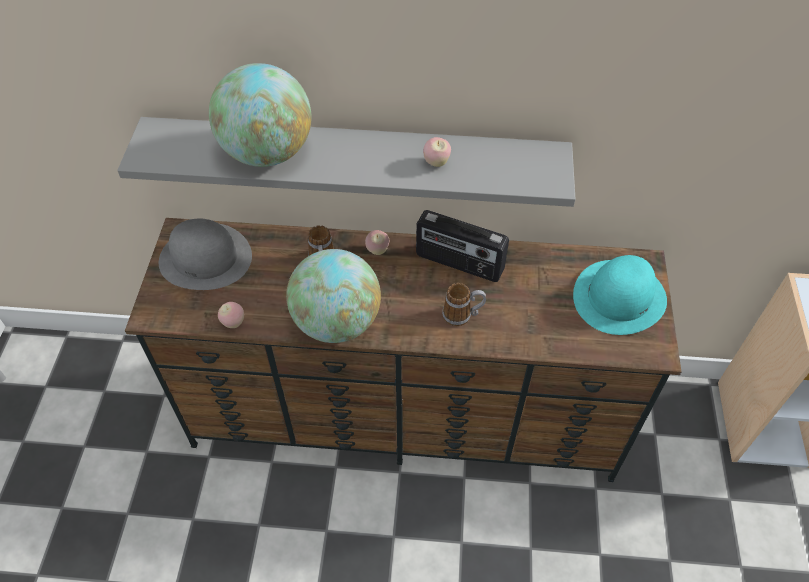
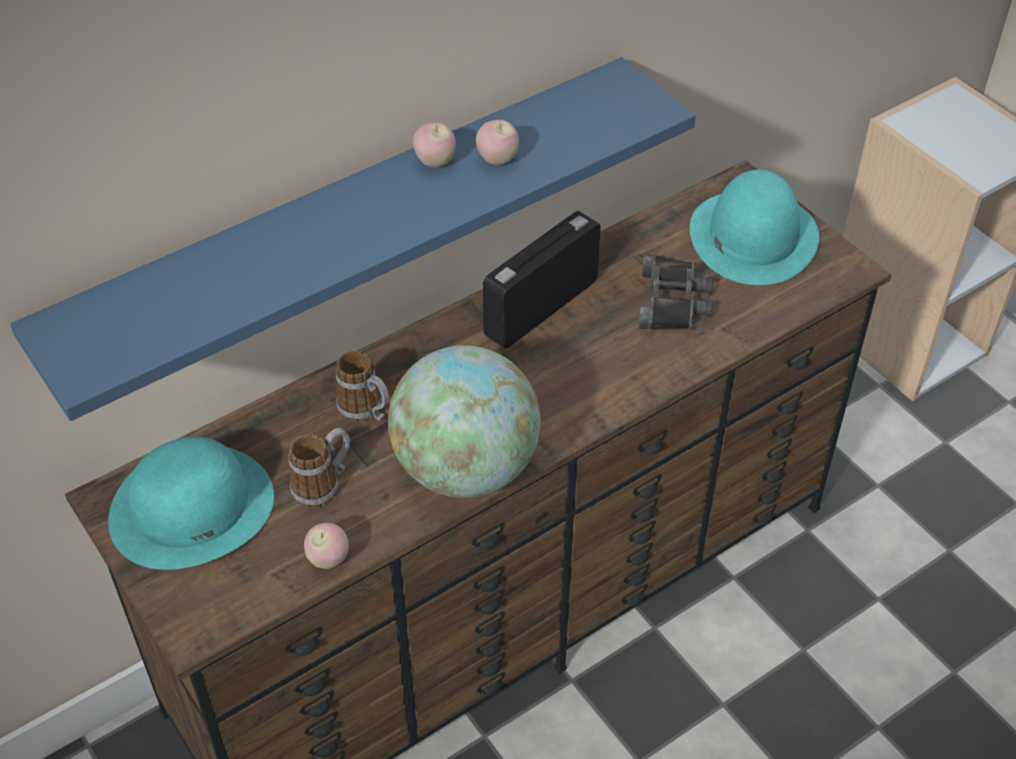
camera: 40 degrees left, 5 degrees down
grey shelf [117,117,575,207] -> blue shelf [10,57,696,421]
grey hat [159,219,252,290] -> turquoise hat [108,437,274,570]
globe [209,63,311,167] -> none
apple [365,230,389,255] -> apple moved to [413,122,456,167]
radio [416,210,509,282] -> radio turned 150 degrees clockwise [483,211,601,349]
mug [442,283,486,326] -> mug moved to [289,428,350,508]
none -> black binoculars [639,254,713,329]

